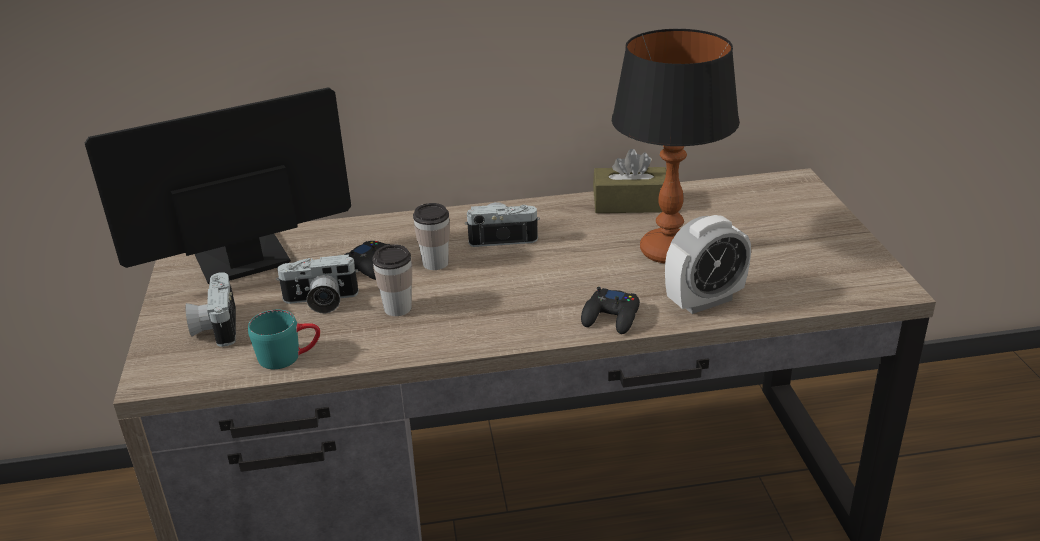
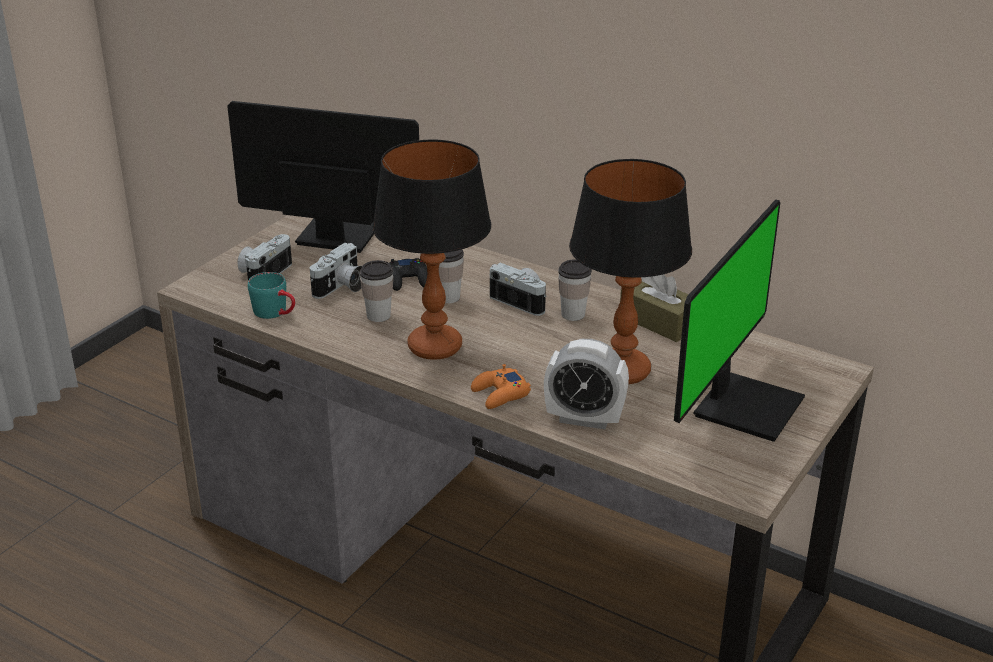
camera: 40 degrees right, 0 degrees up
camera [276,254,359,313] -> camera turned 90 degrees counterclockwise [310,243,362,299]
black game controller [581,287,640,334] -> orange game controller [471,364,531,409]
none -> table lamp [372,140,491,360]
none -> cup [558,259,592,321]
none -> monitor [674,199,805,442]

